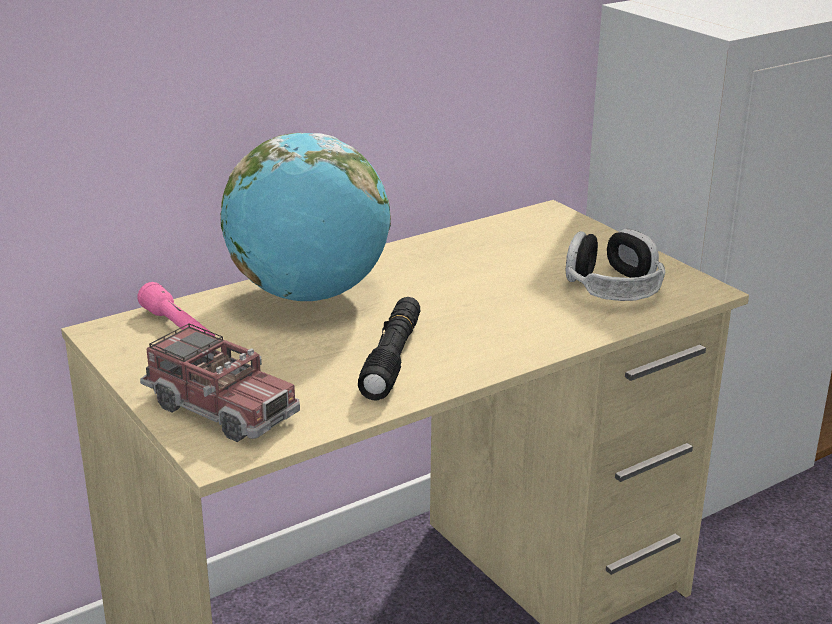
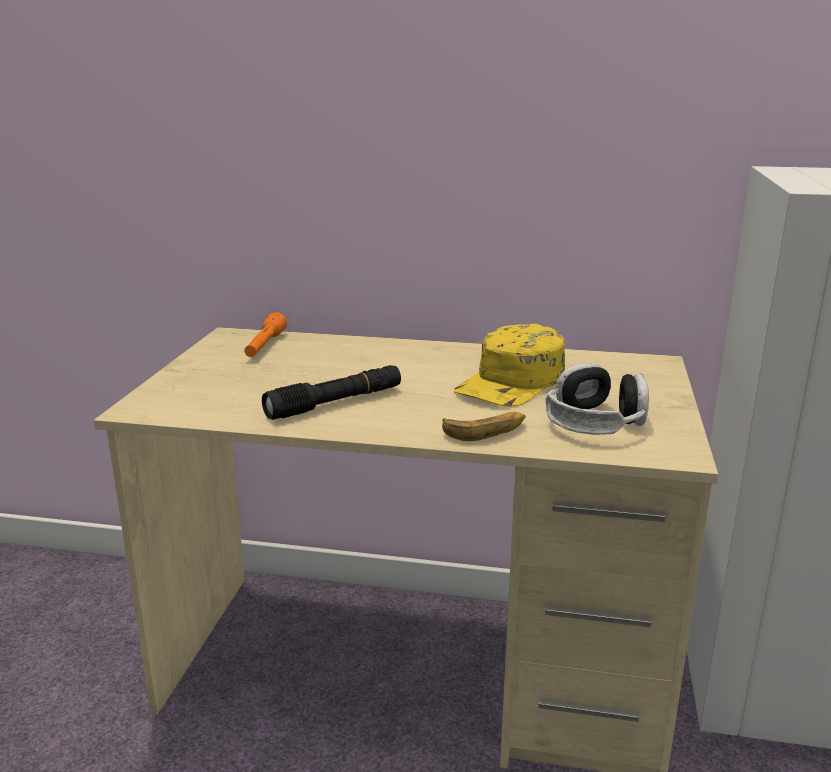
camera: 45 degrees right, 5 degrees down
pink flashlight [137,282,215,336] -> orange flashlight [244,312,287,357]
toy truck [140,324,300,442] -> none
globe [220,133,391,301] -> none
none -> banana [442,412,526,441]
none -> yellow cap [454,324,565,407]

